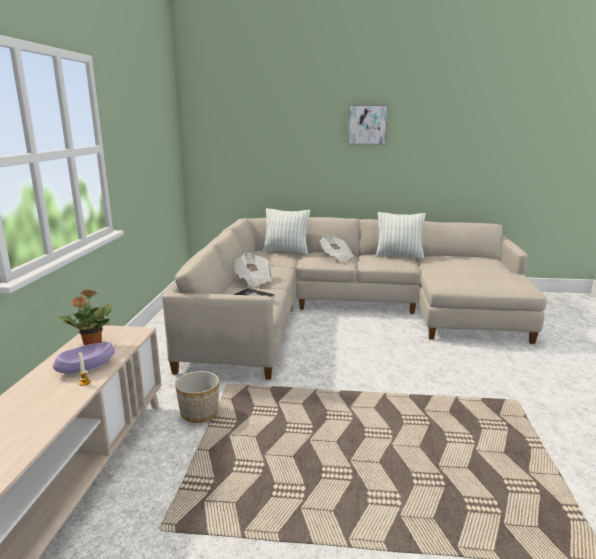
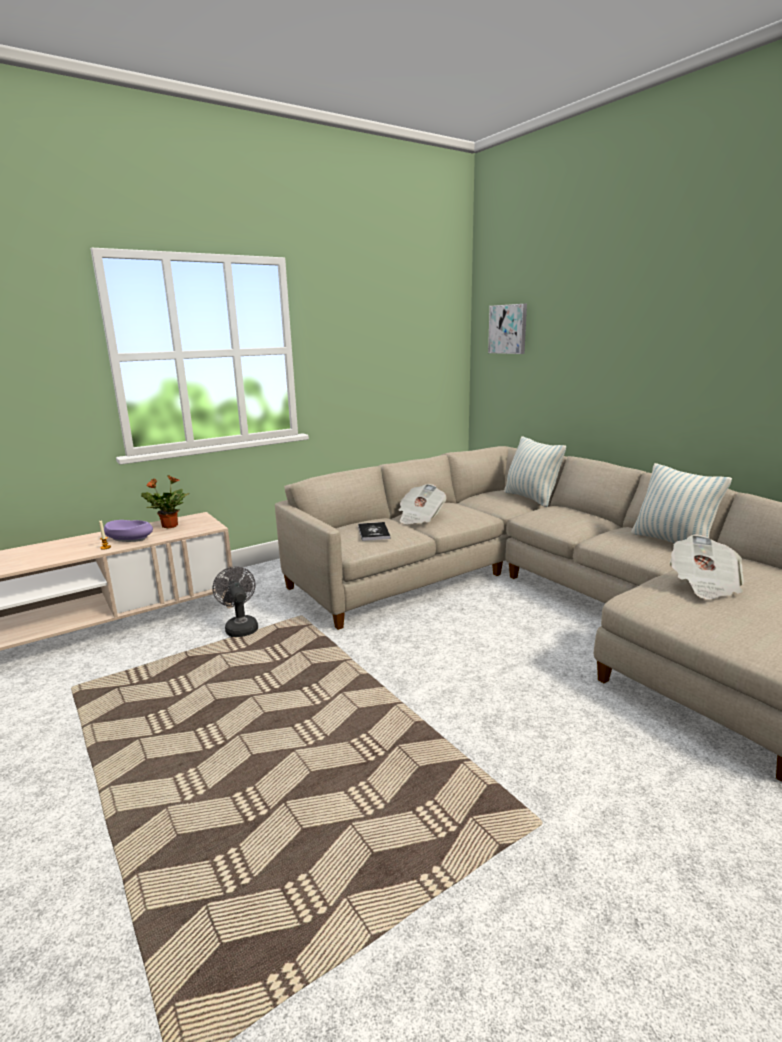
camera: 50 degrees right, 0 degrees up
planter [175,371,219,423] -> grey fan [213,566,258,637]
newspaper [320,235,354,262] -> newspaper moved to [669,534,744,599]
picture [348,105,388,145] -> picture moved to [488,304,527,354]

